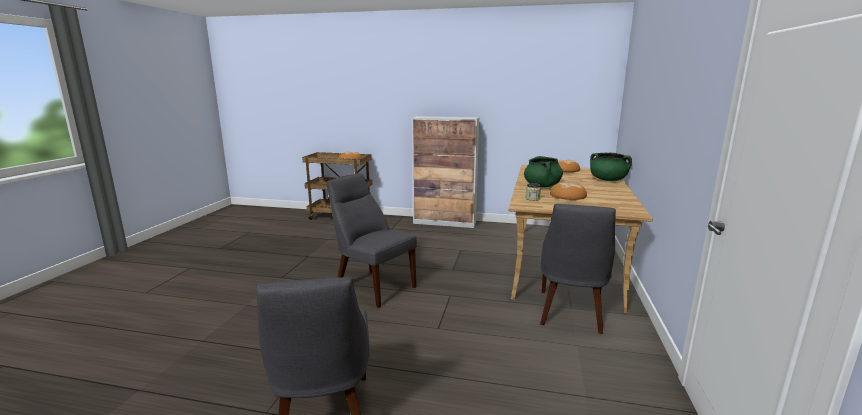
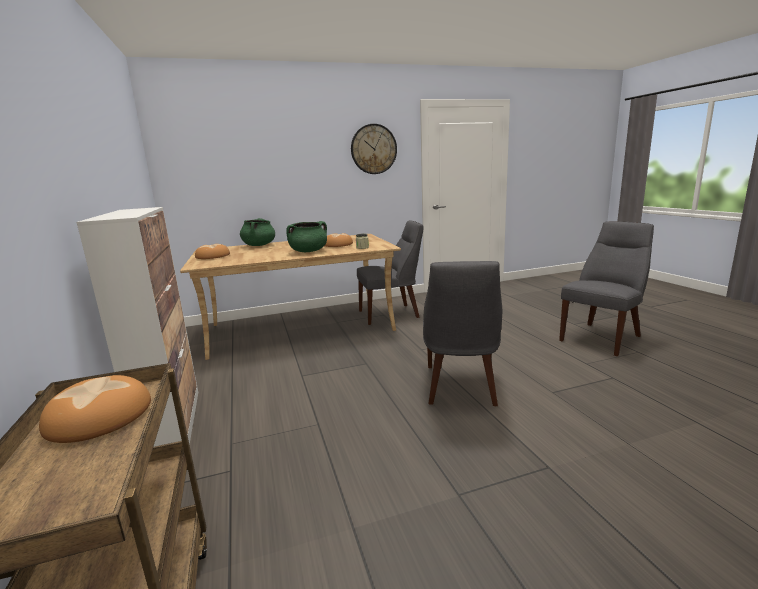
camera: 120 degrees left, 0 degrees up
none -> wall clock [351,124,397,174]

